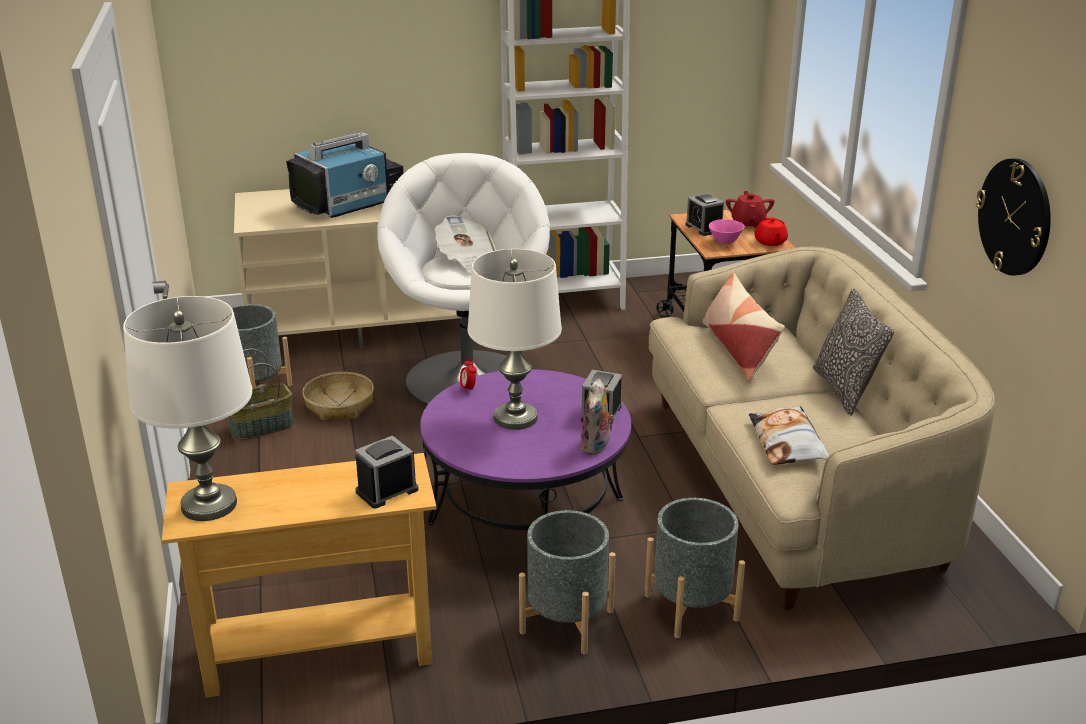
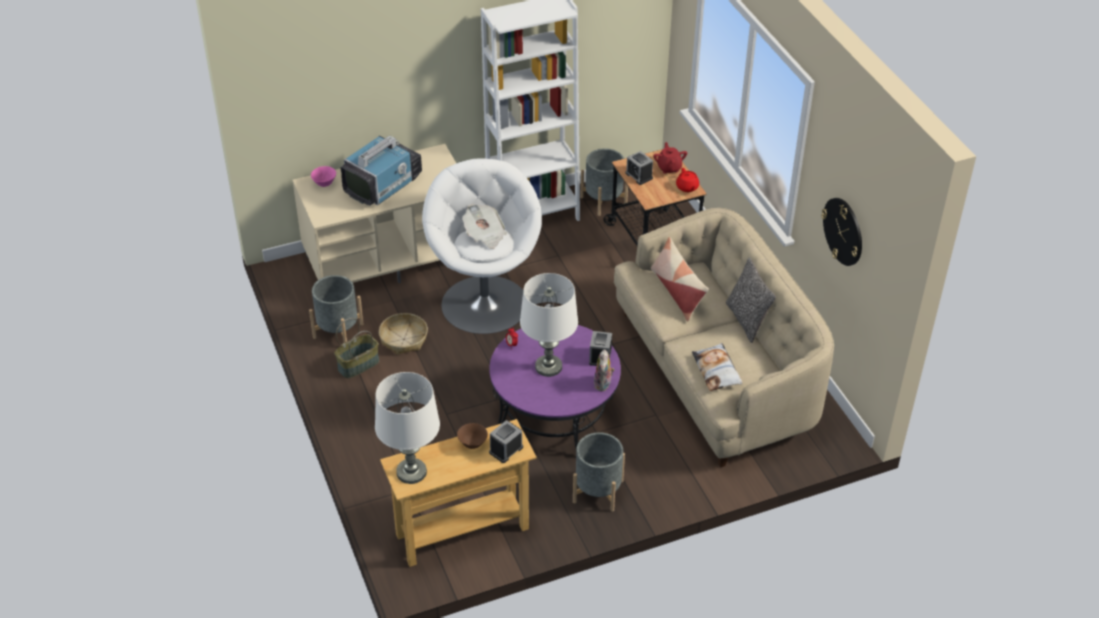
camera: 10 degrees left, 15 degrees up
grey planter [645,498,745,638] -> grey planter moved to [580,148,628,216]
pink bowl [709,219,745,244] -> pink bowl moved to [311,166,336,187]
none -> brown bowl [457,423,488,449]

